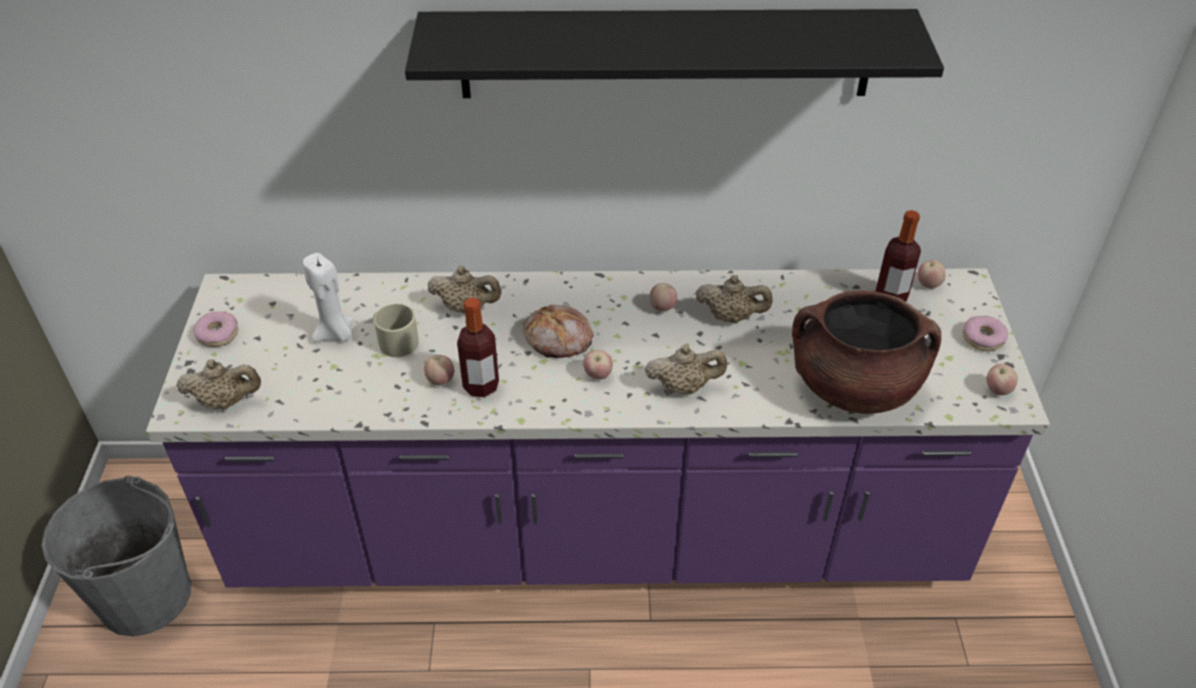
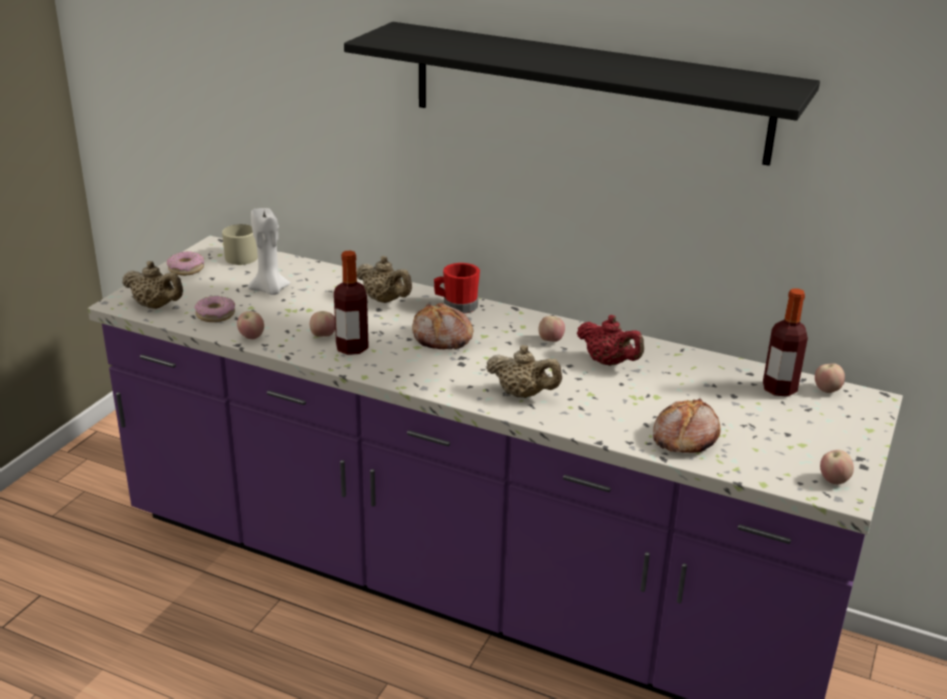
camera: 25 degrees right, 15 degrees down
grey bucket [42,476,191,636] -> none
beige mug [373,304,419,357] -> beige mug moved to [222,224,258,265]
apple [583,350,613,379] -> apple moved to [237,311,264,339]
beige teapot [696,275,773,323] -> red teapot [577,315,644,366]
brown cooking pot [792,290,941,414] -> bread [653,398,721,453]
donut [963,316,1008,351] -> donut moved to [195,296,235,322]
none -> red mug [434,263,480,314]

